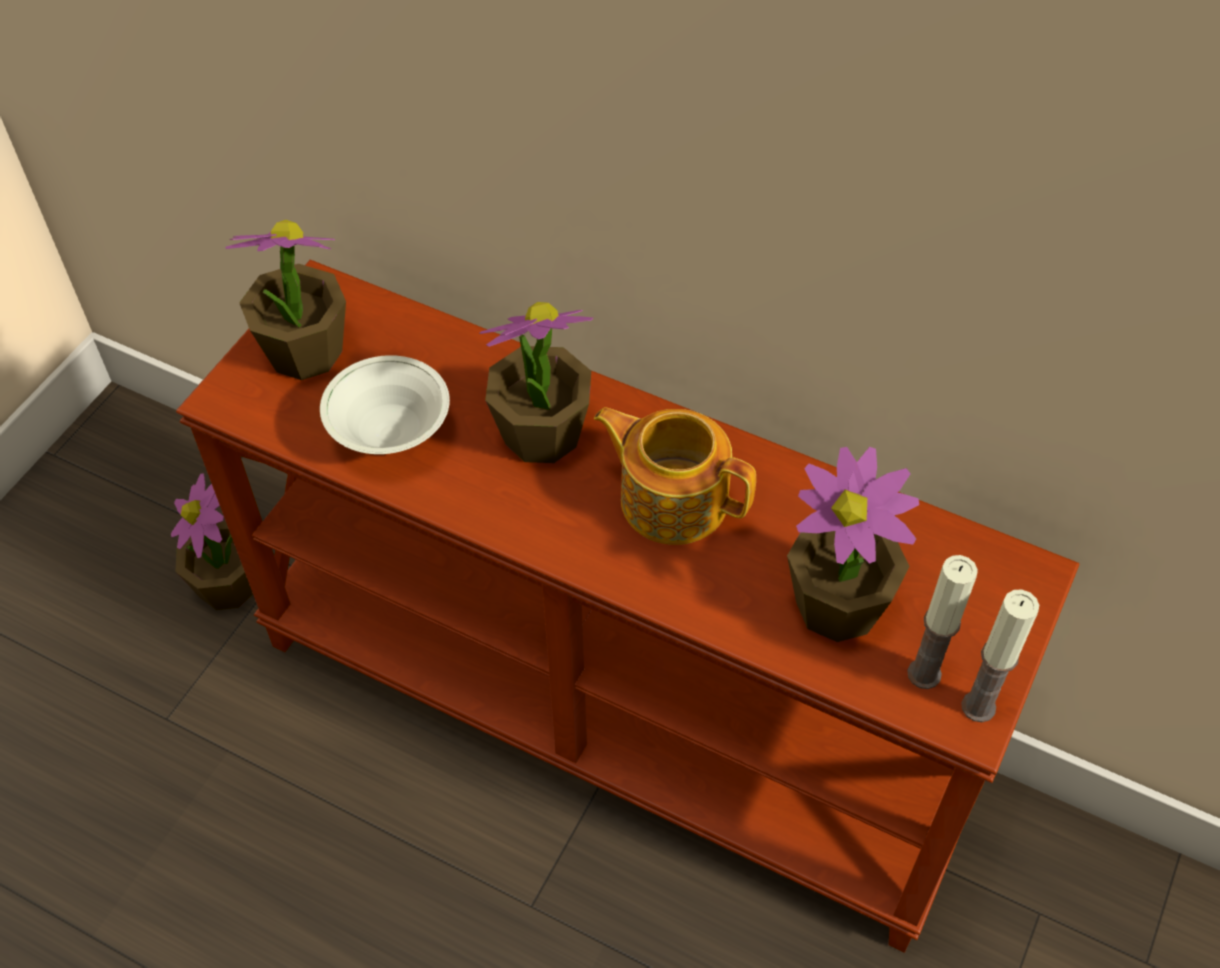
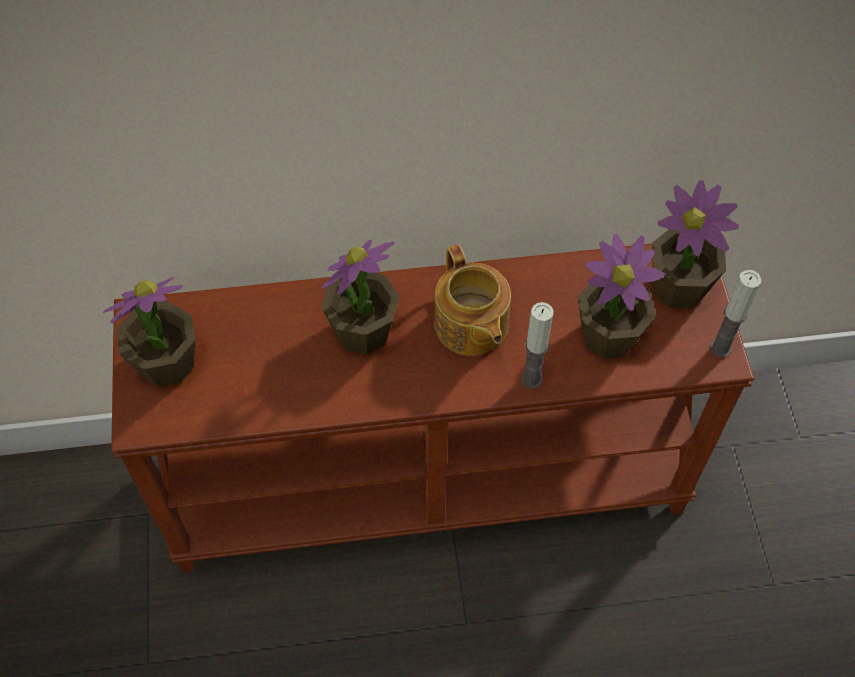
camera: 35 degrees left, 5 degrees up
potted plant [171,473,253,610] -> potted plant moved to [652,180,739,308]
white bowl [320,355,450,454] -> none
teapot [594,407,756,545] -> teapot turned 105 degrees counterclockwise [434,245,511,356]
candle [907,555,978,689] -> candle moved to [521,302,554,389]

